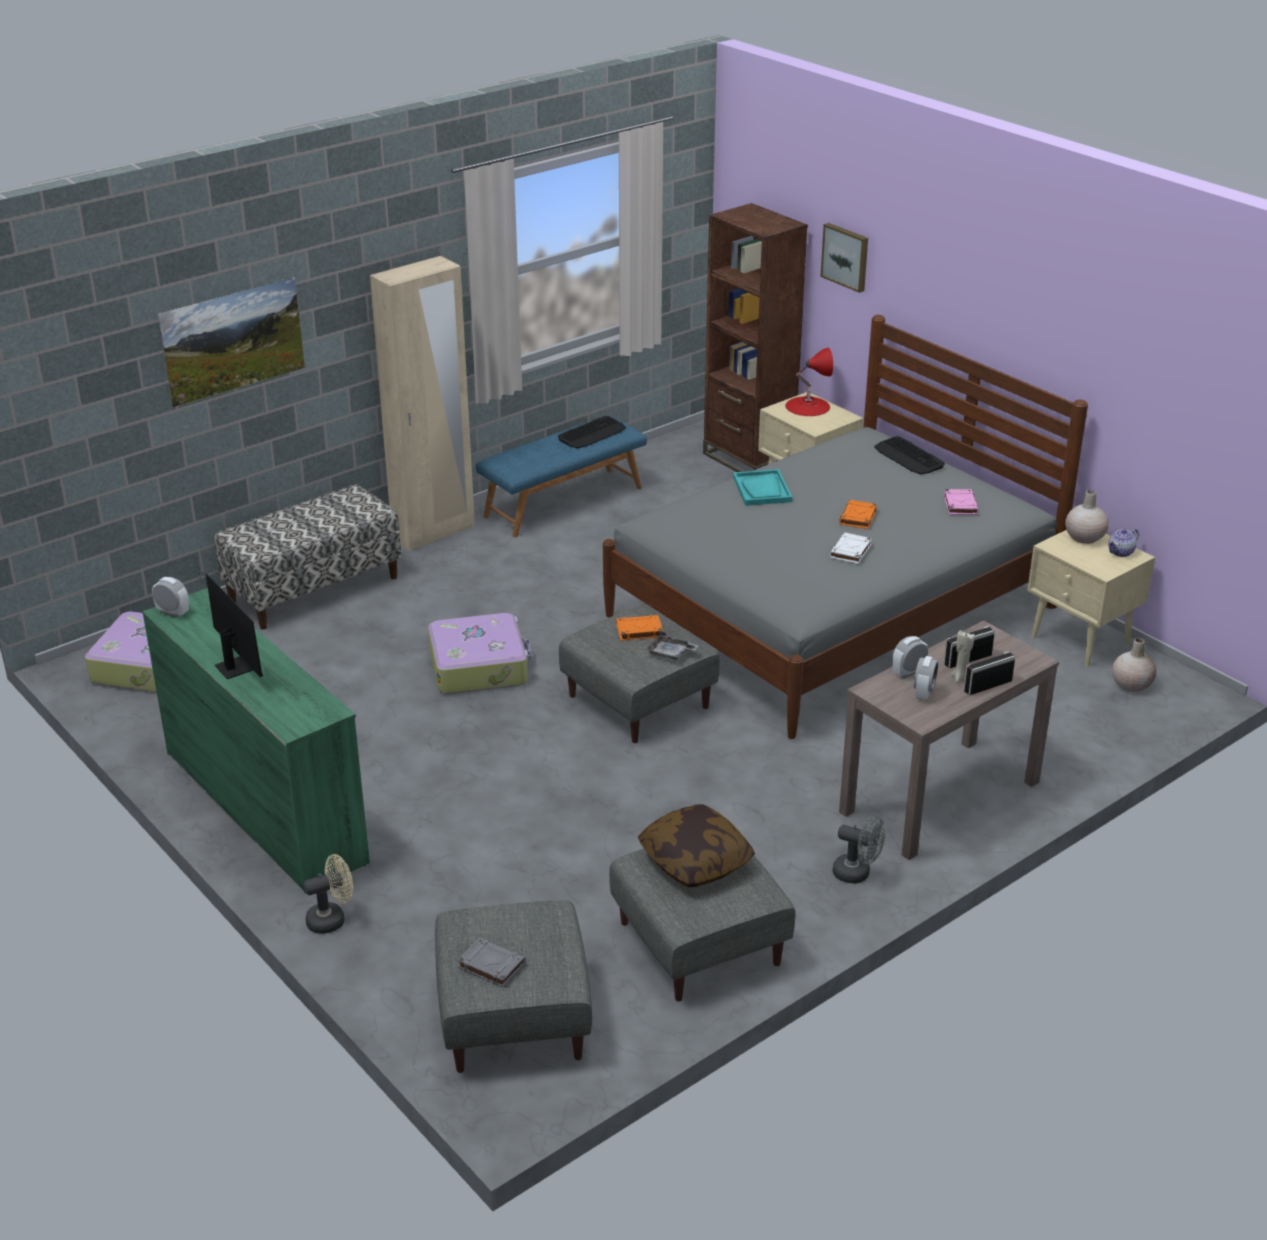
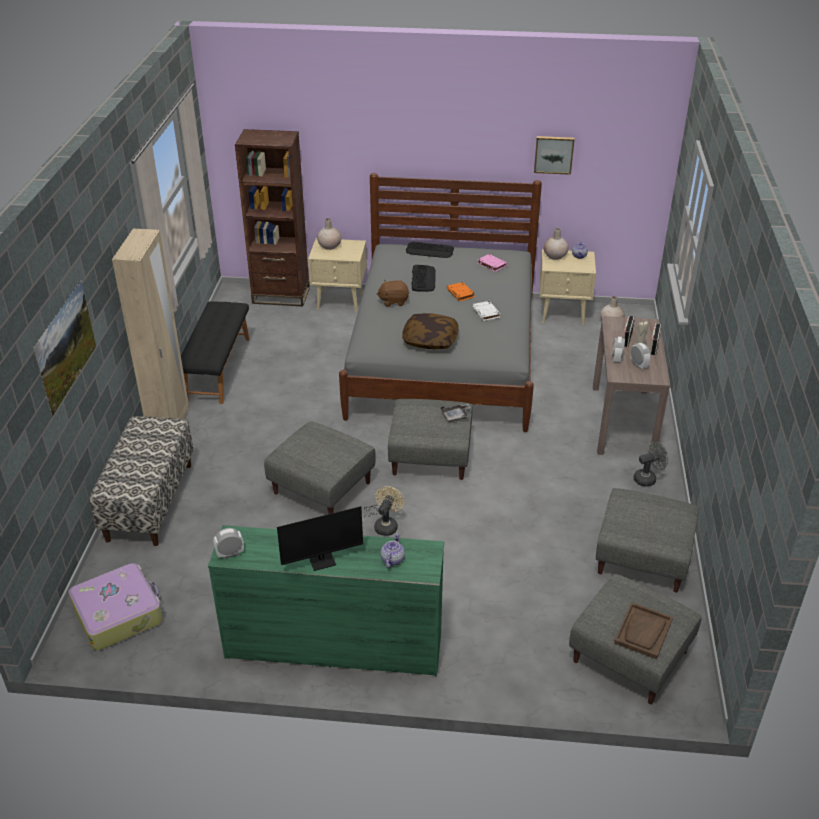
camera: 45 degrees left, 5 degrees up
monitor [197,567,263,679] -> monitor turned 150 degrees clockwise [277,505,387,571]
beige fan [303,854,353,934] -> beige fan moved to [374,486,404,536]
suitcase [428,613,531,694] -> grey ottoman [264,421,376,514]
grey book [457,938,526,987] -> brown tray [614,602,673,659]
blue bench [476,416,647,537] -> black bench [181,301,249,404]
keyboard [558,416,626,448] -> keyboard moved to [411,265,436,292]
orange book [616,615,663,641] -> none
pillow [638,804,755,888] -> pillow moved to [402,313,459,349]
turquoise tray [733,469,792,506] -> brown plush toy [377,280,409,306]
red table lamp [785,348,833,416] -> beige vase [317,218,341,250]
picture [820,223,868,293] -> picture moved to [534,136,574,175]
none -> teapot [380,534,405,568]

